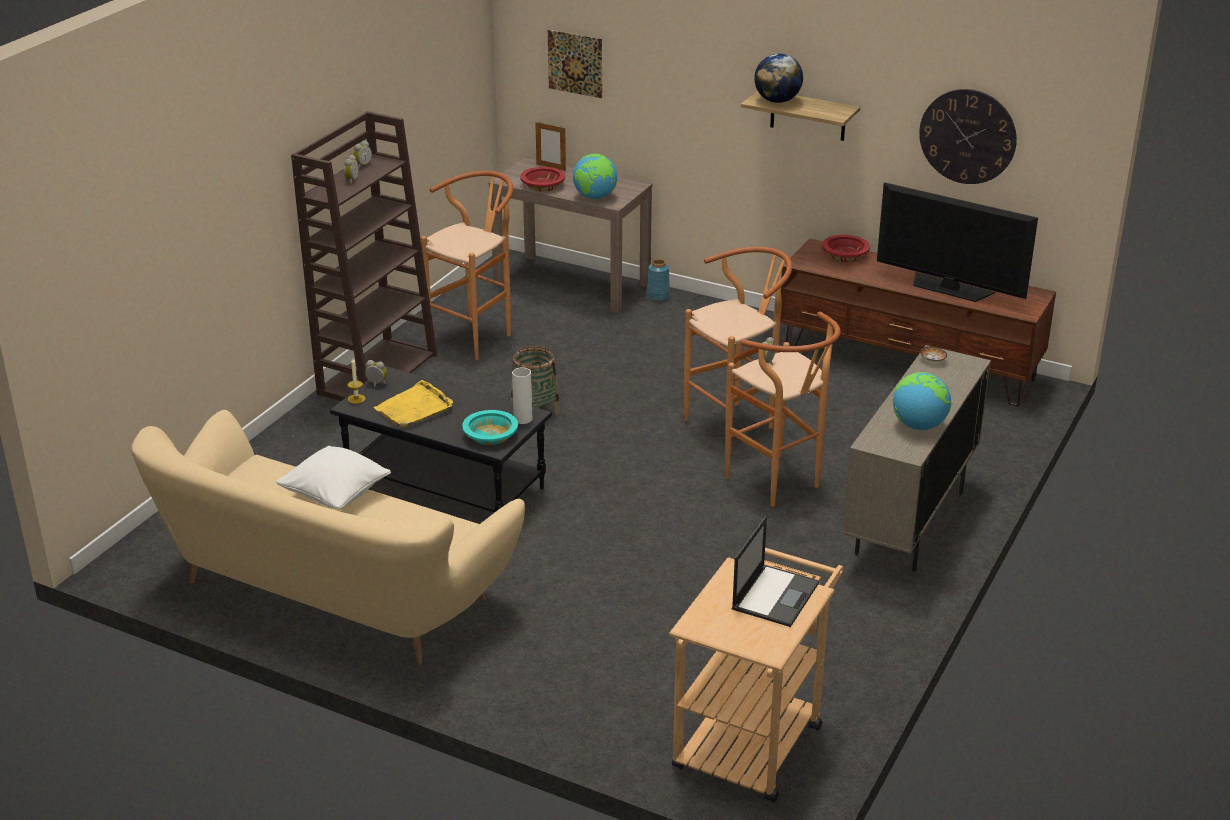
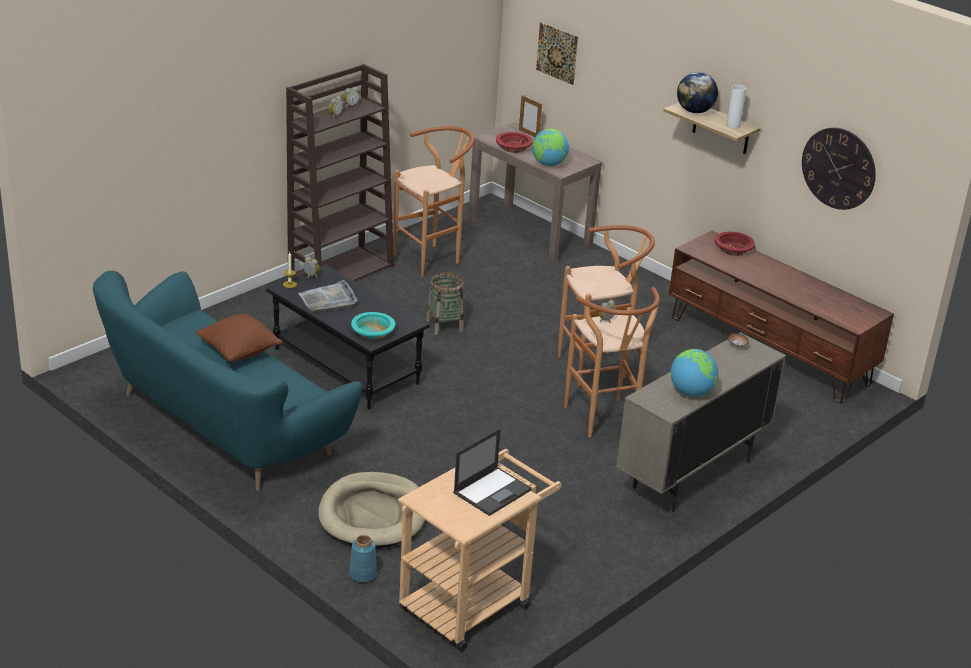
camera: 15 degrees right, 0 degrees up
beige sofa [131,410,525,665] -> turquoise sofa [93,271,362,490]
white pillow [276,446,391,510] -> brown pillow [196,314,282,362]
yellow tray [373,380,453,428] -> grey tray [298,280,358,313]
white vase [512,367,532,424] -> white vase moved to [726,85,746,129]
blue vase [647,259,670,301] -> blue vase moved to [349,535,377,582]
television [877,182,1038,302] -> none
none -> beige dog bed [318,472,425,548]

